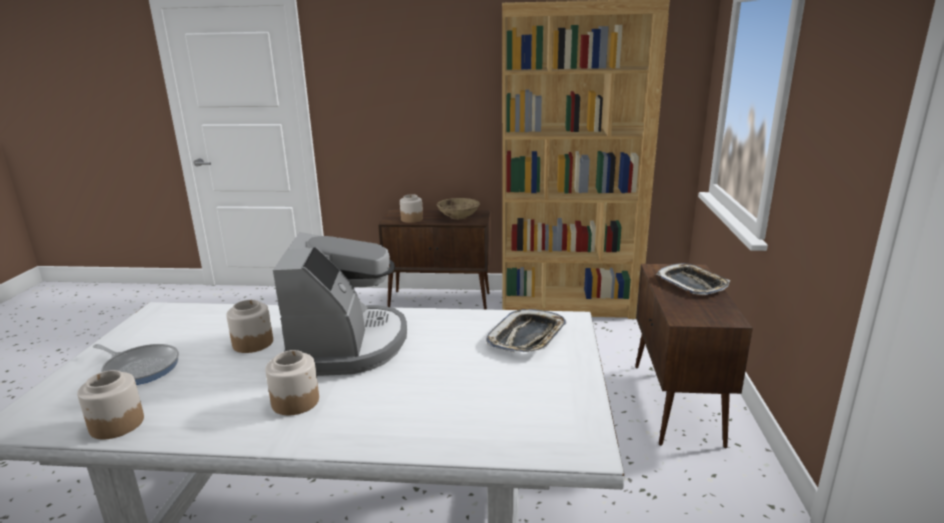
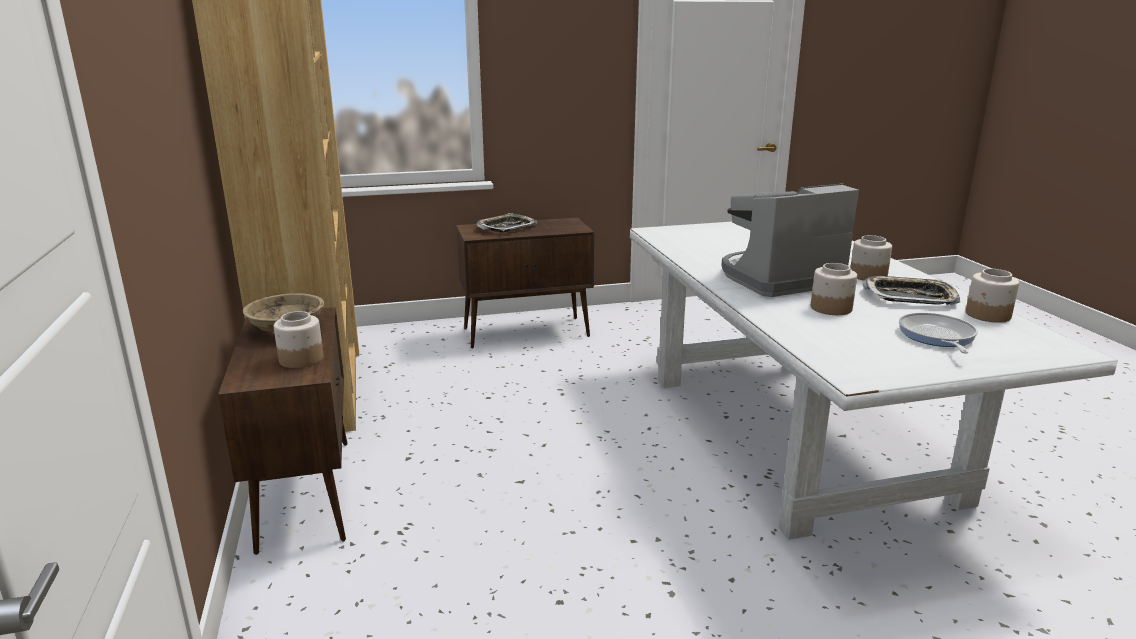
camera: 110 degrees left, 0 degrees up
tray [486,309,566,352] -> tray moved to [862,276,960,305]

